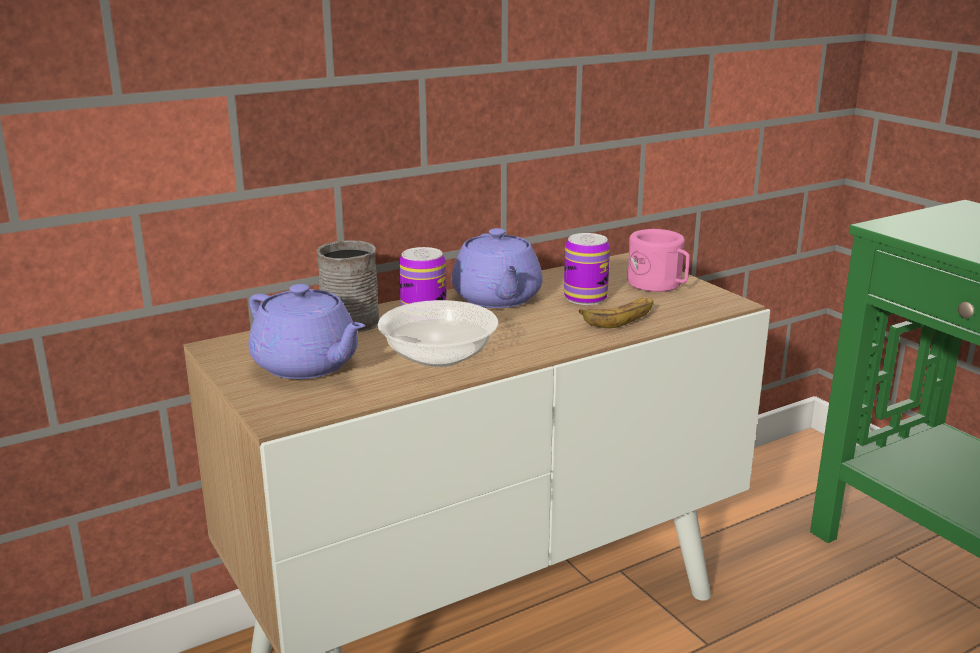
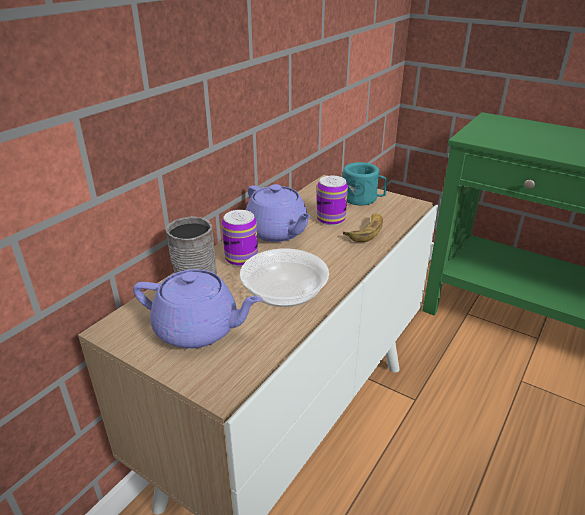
camera: 25 degrees left, 10 degrees up
pink mug [627,229,690,292] -> turquoise mug [343,162,387,205]

